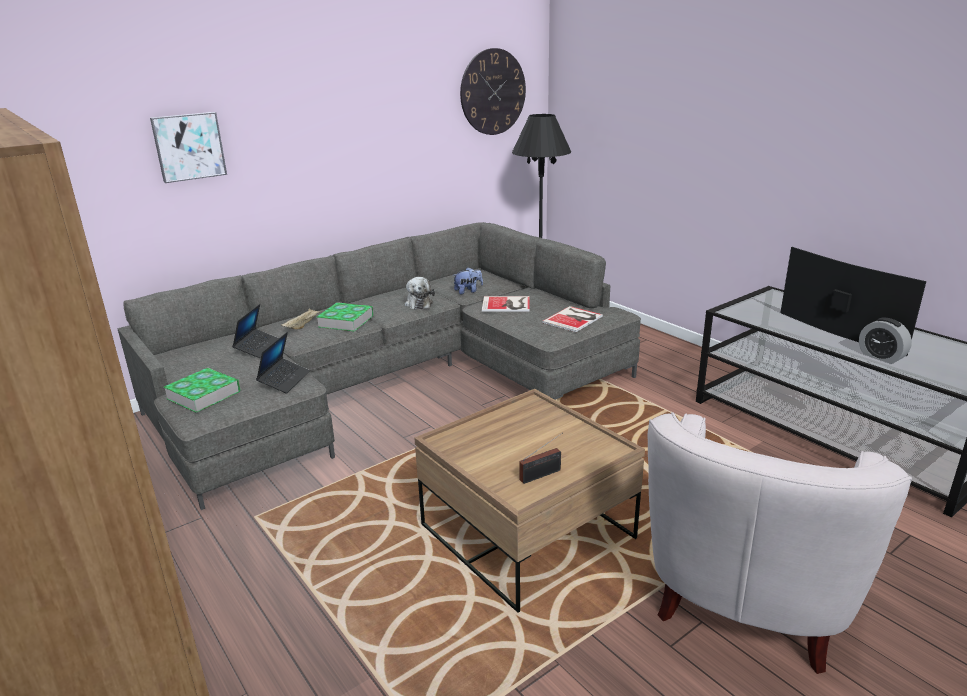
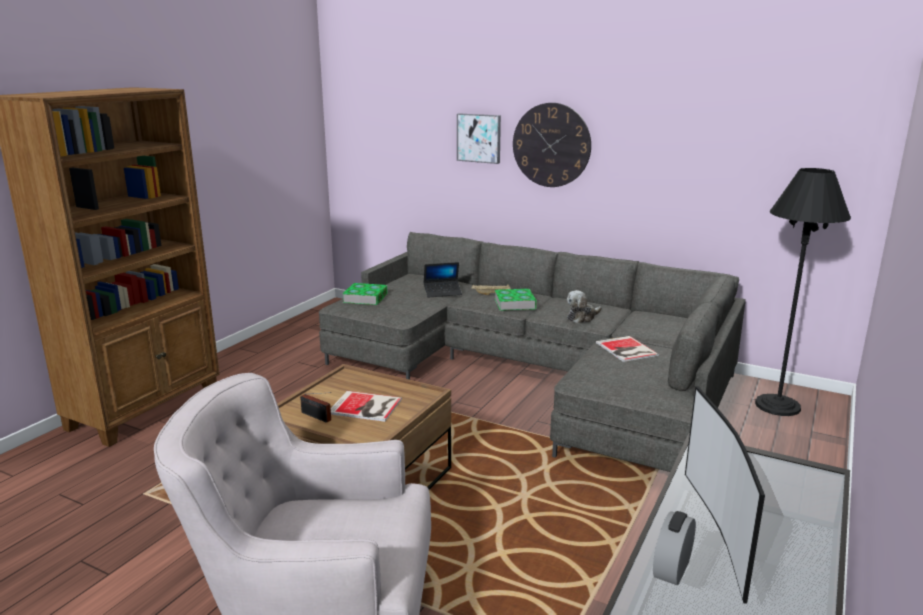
camera: 65 degrees right, 5 degrees down
laptop [256,332,310,394] -> none
plush toy [453,267,483,294] -> none
wall clock [460,48,526,135] -> wall clock moved to [513,103,591,187]
book [542,306,603,332] -> book moved to [331,391,402,422]
television [780,247,926,356] -> television turned 150 degrees clockwise [685,386,765,603]

